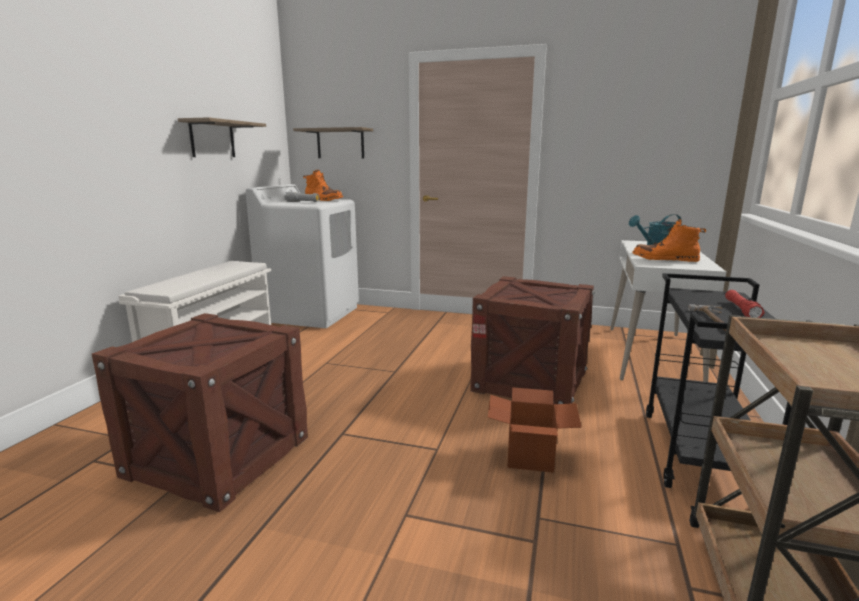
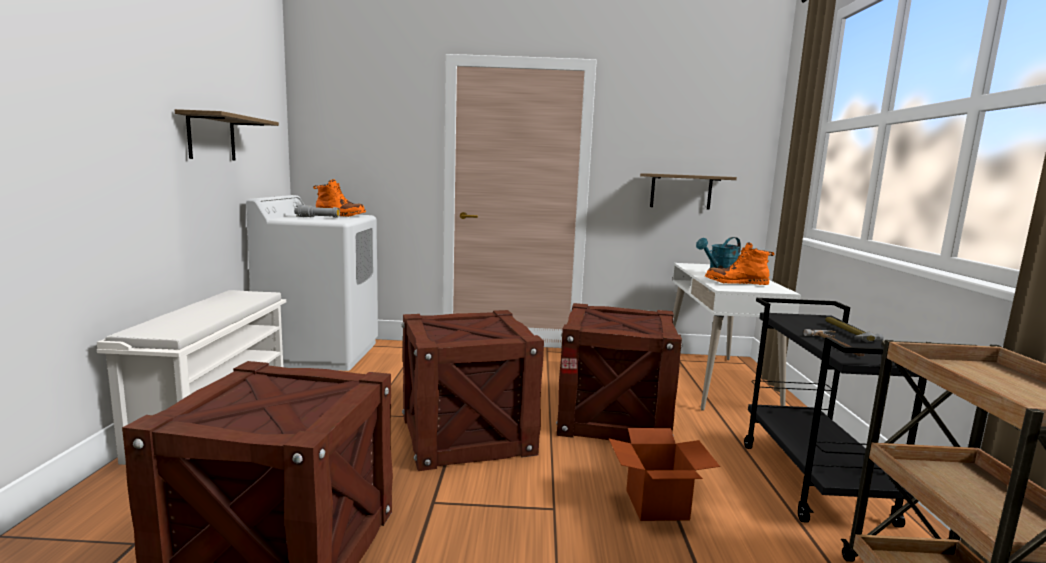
camera: 15 degrees left, 5 degrees down
shelf [293,127,373,158] -> shelf moved to [640,173,737,210]
red flashlight [725,290,765,318] -> hammer [825,317,884,343]
none -> crate [402,310,544,471]

